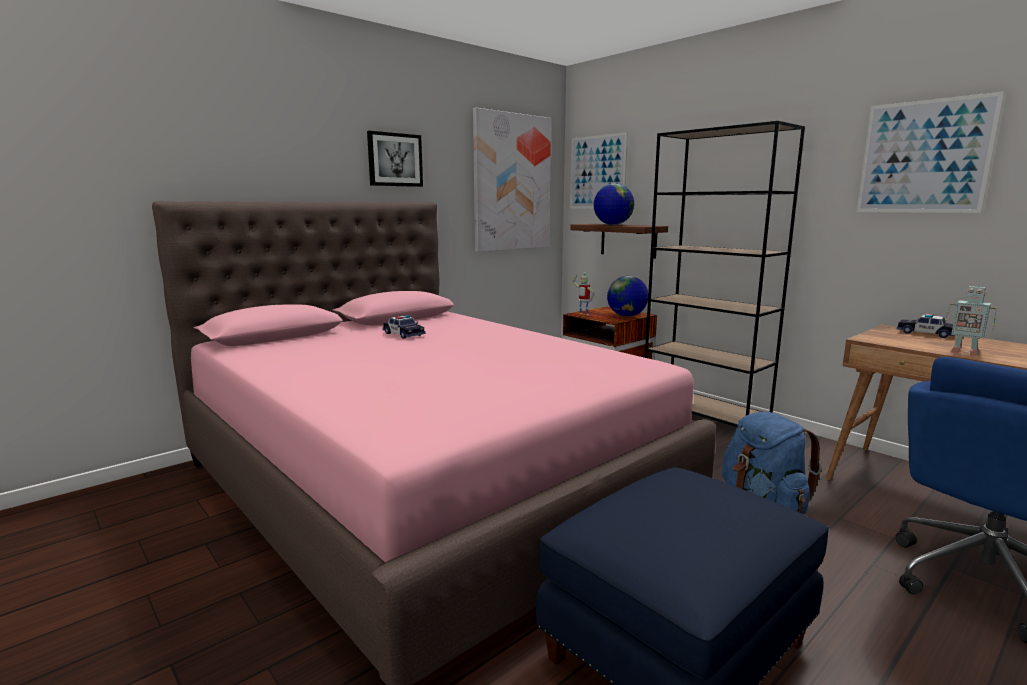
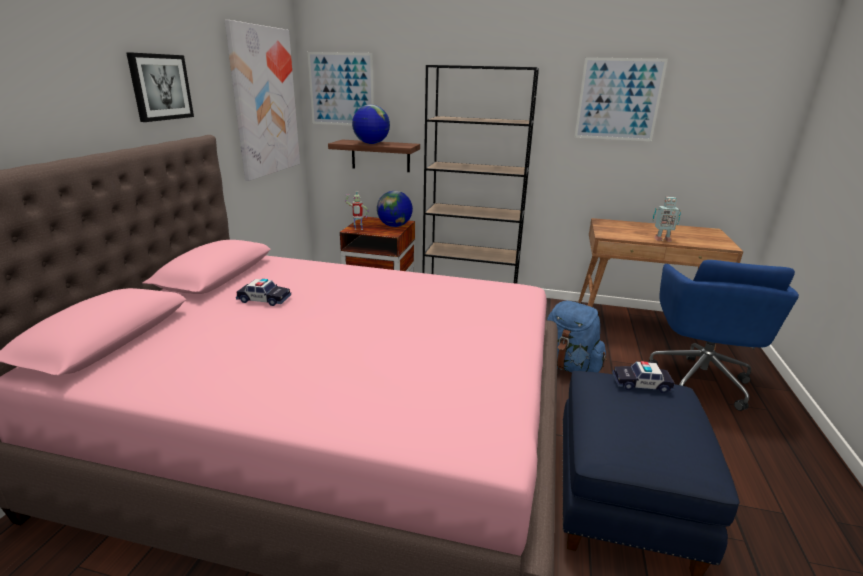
camera: 35 degrees left, 10 degrees up
toy car [897,313,955,338] -> toy car moved to [612,361,675,393]

